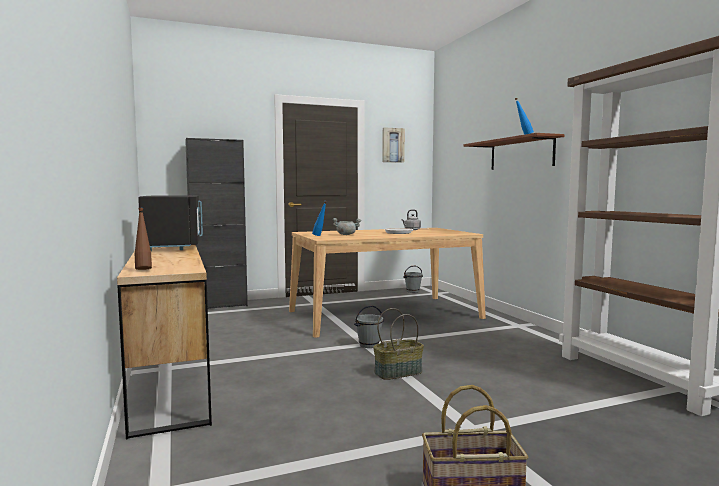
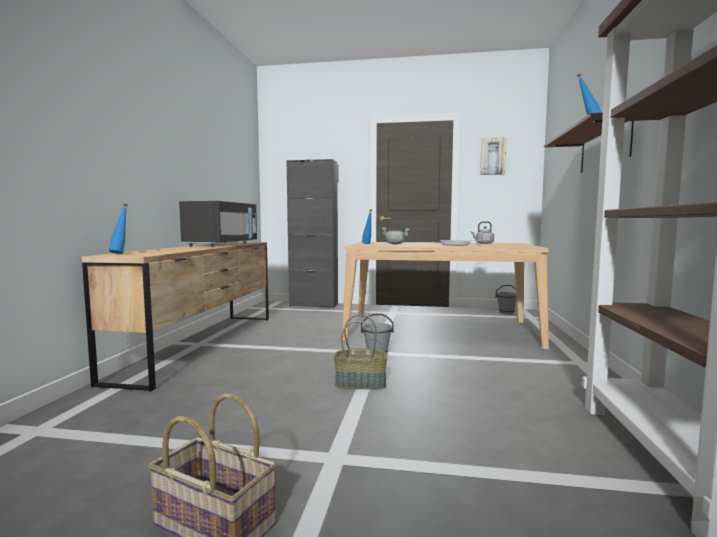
camera: 30 degrees right, 0 degrees up
brown bottle [135,208,152,270] -> blue bottle [109,204,128,254]

